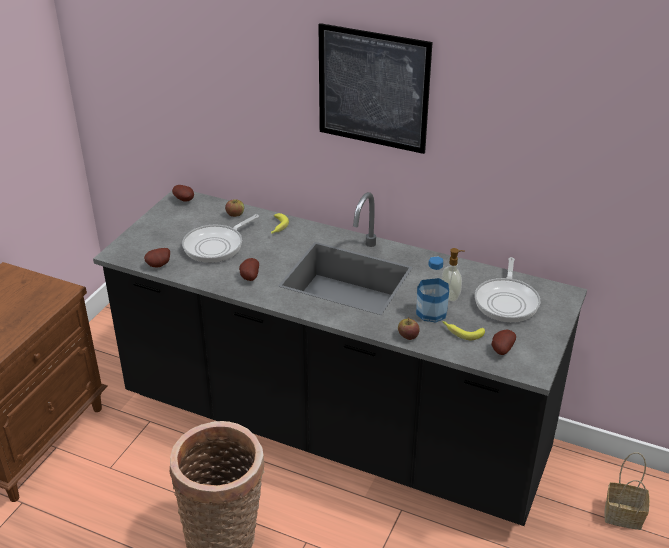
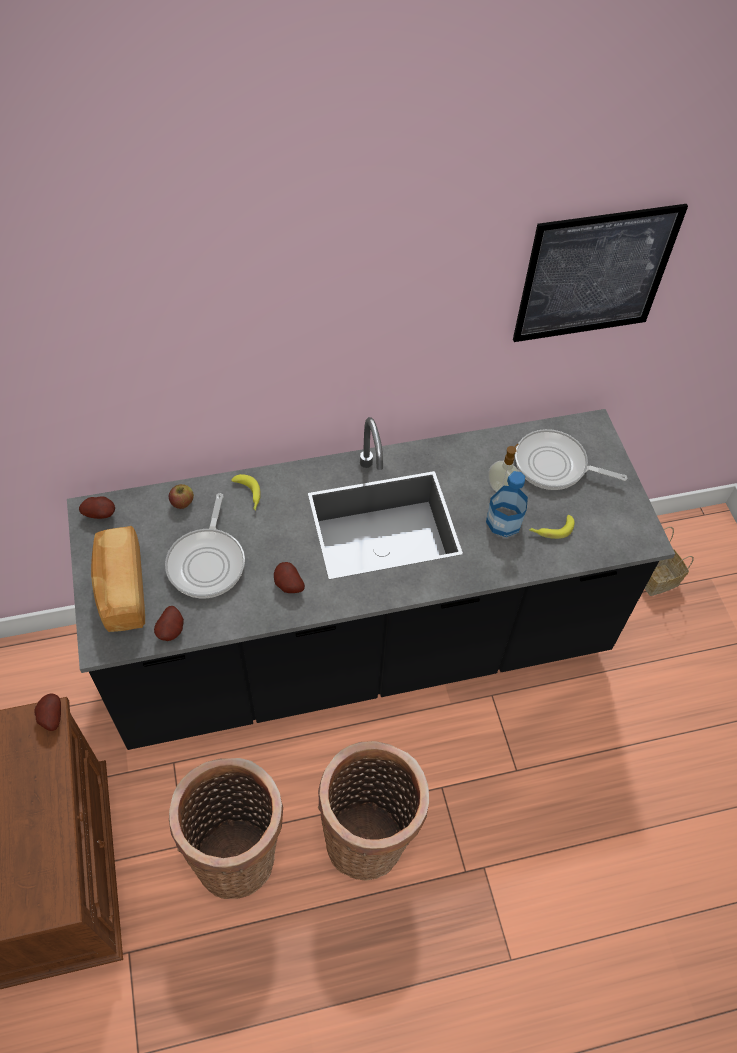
camera: 40 degrees left, 20 degrees up
picture [318,23,433,154] -> picture moved to [513,204,688,342]
apple [398,317,420,340] -> none
frying pan [475,257,540,322] -> frying pan turned 135 degrees clockwise [515,429,627,490]
potato [492,330,516,355] -> potato moved to [34,693,61,731]
none -> bread [91,526,145,632]
none -> basket [169,758,283,899]

